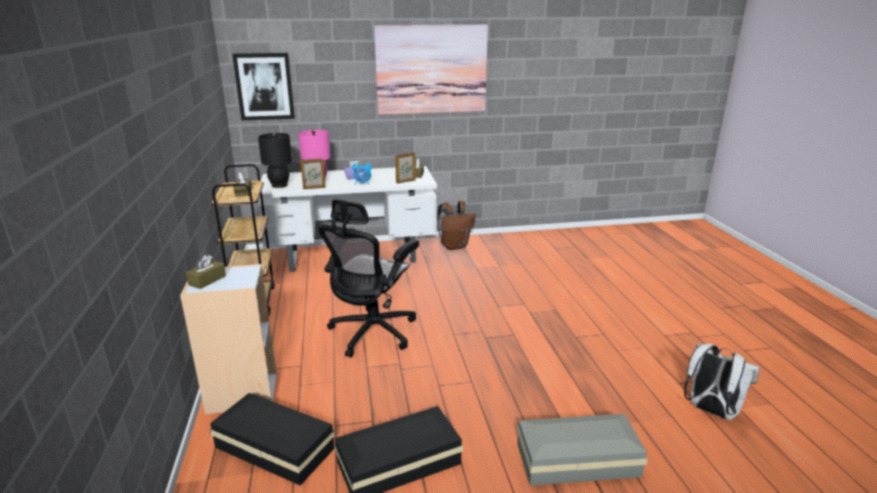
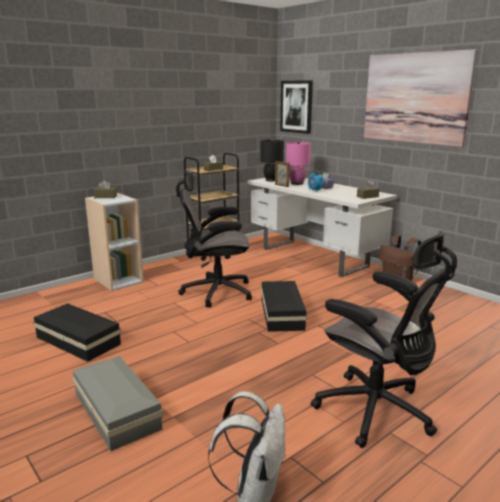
camera: 60 degrees right, 5 degrees down
black storage box [210,393,335,486] -> black storage box moved to [261,281,307,332]
picture frame [395,152,416,184] -> none
none -> office chair [311,232,457,448]

